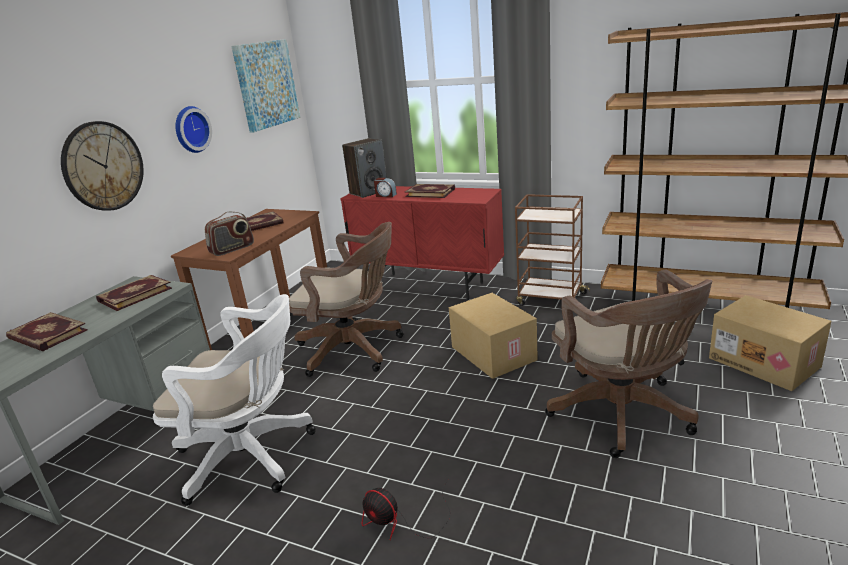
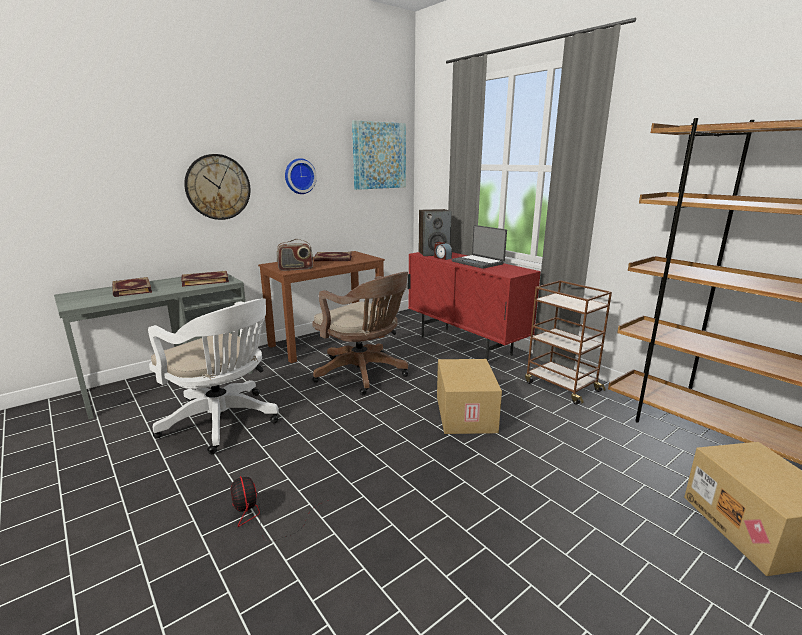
camera: 25 degrees right, 5 degrees down
book [405,184,455,198] -> laptop [451,225,507,269]
brown office chair [545,270,712,458] -> none

